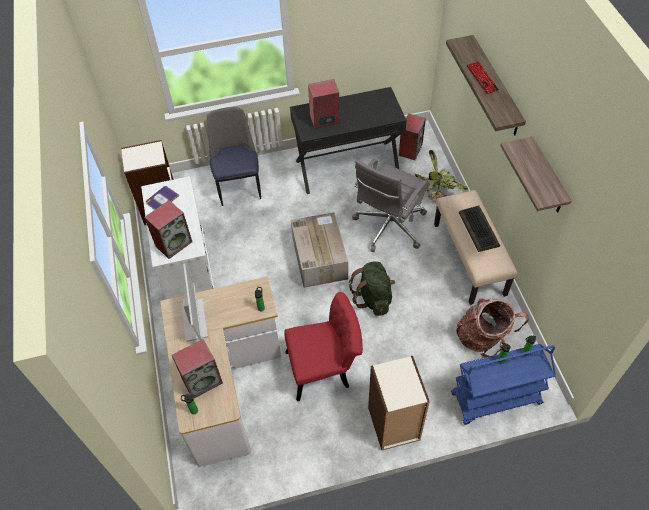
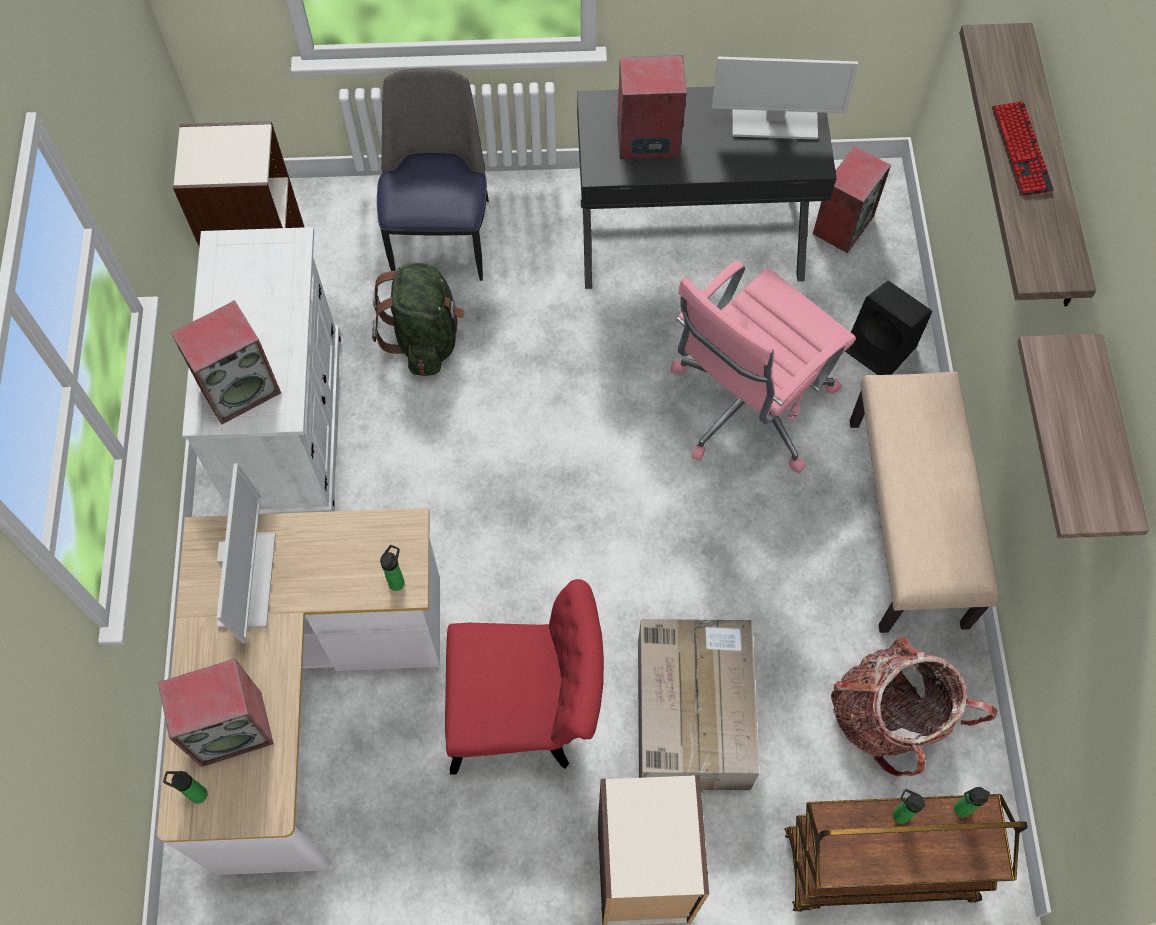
camera: 10 degrees right, 10 degrees up
book [146,186,179,210] -> none
cardboard box [291,212,348,288] -> cardboard box moved to [638,619,759,790]
green backpack [349,262,395,316] -> green backpack moved to [372,263,465,376]
grey office chair [352,159,430,252] -> pink office chair [671,260,856,474]
potted plant [415,150,468,202] -> black speaker [845,281,932,375]
blue cart [451,344,556,425] -> brown cart [784,794,1028,912]
keyboard [459,206,500,252] -> none
none -> monitor [712,57,858,140]

